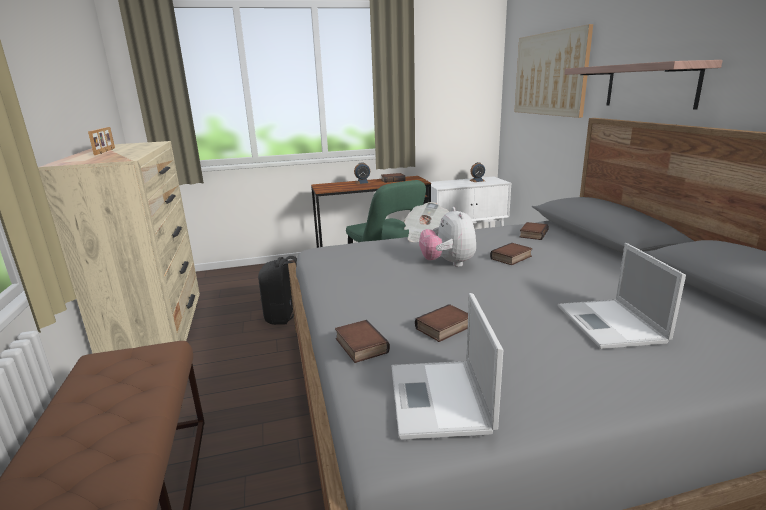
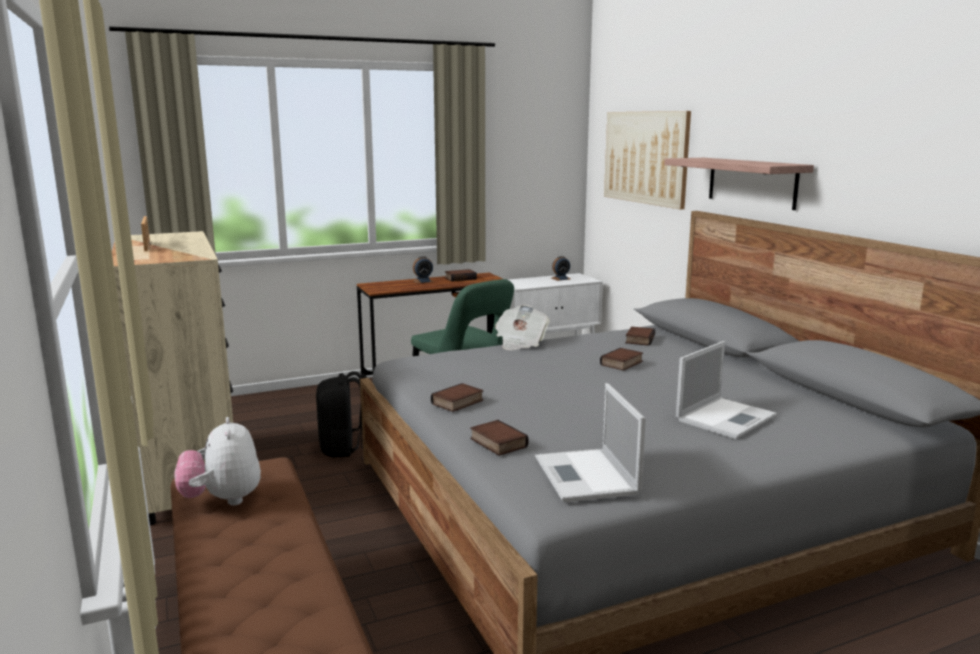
camera: 10 degrees left, 5 degrees down
book [415,304,468,342] -> book moved to [431,383,483,412]
plush toy [419,207,476,267] -> plush toy moved to [174,417,261,506]
laptop [558,243,686,349] -> laptop turned 120 degrees counterclockwise [676,341,777,439]

